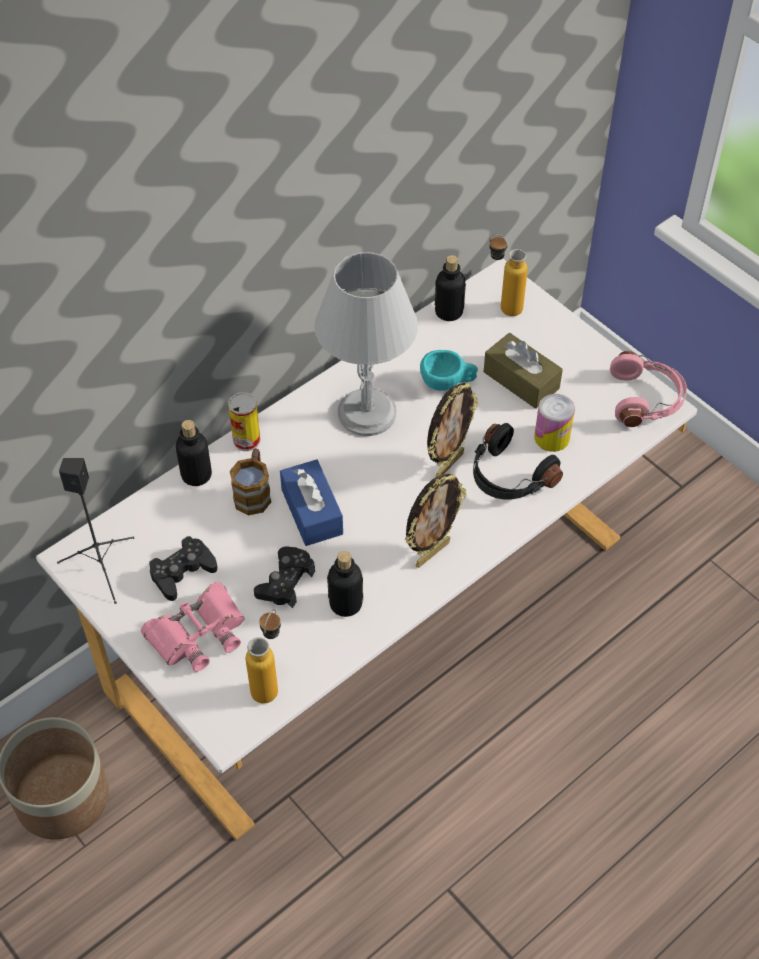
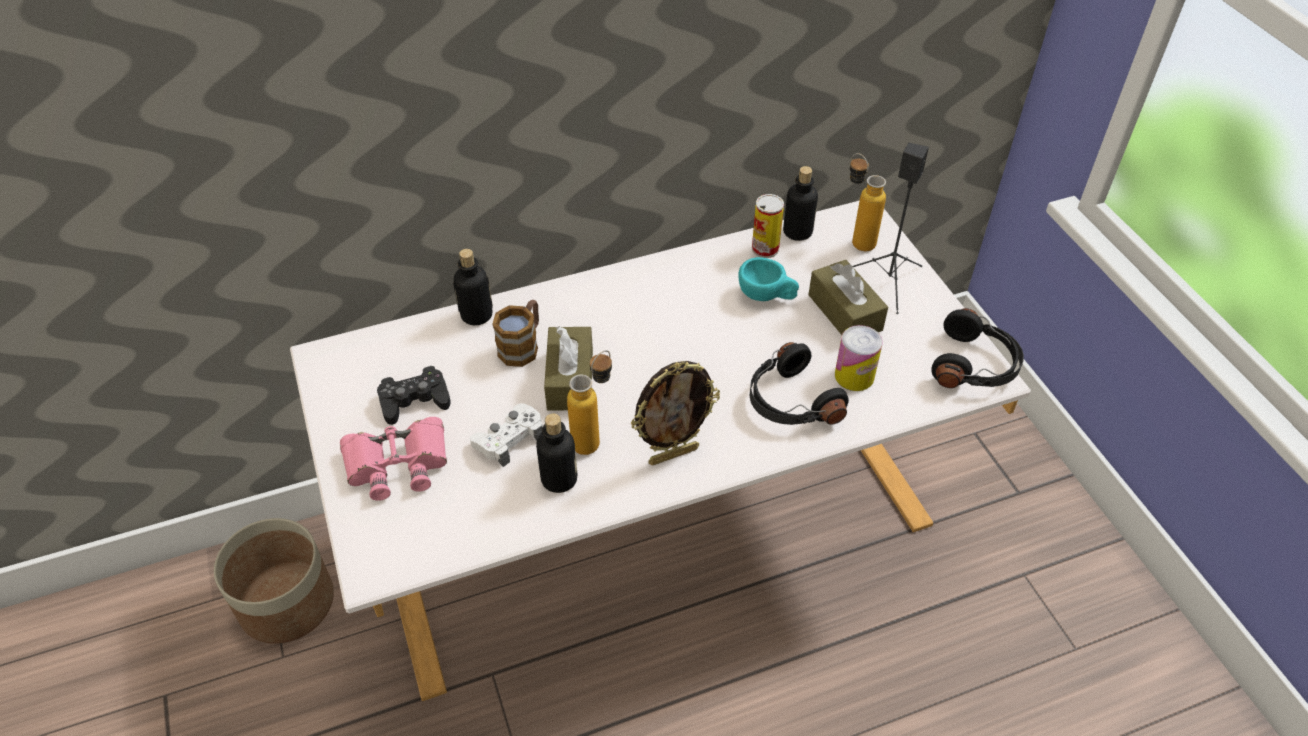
camera: 20 degrees right, 5 degrees down
black speaker [57,458,134,604] -> black speaker moved to [853,143,929,314]
can [228,392,260,451] -> can moved to [752,194,784,258]
bottle [246,609,281,704] -> bottle moved to [567,350,612,455]
black game controller [254,547,315,608] -> white game controller [470,403,542,467]
blue tissue box [280,459,343,546] -> brown tissue box [544,326,593,411]
grey table lamp [314,252,418,436] -> none
picture frame [427,383,478,478] -> none
pink headphones [610,351,687,427] -> black headphones [931,308,1024,388]

